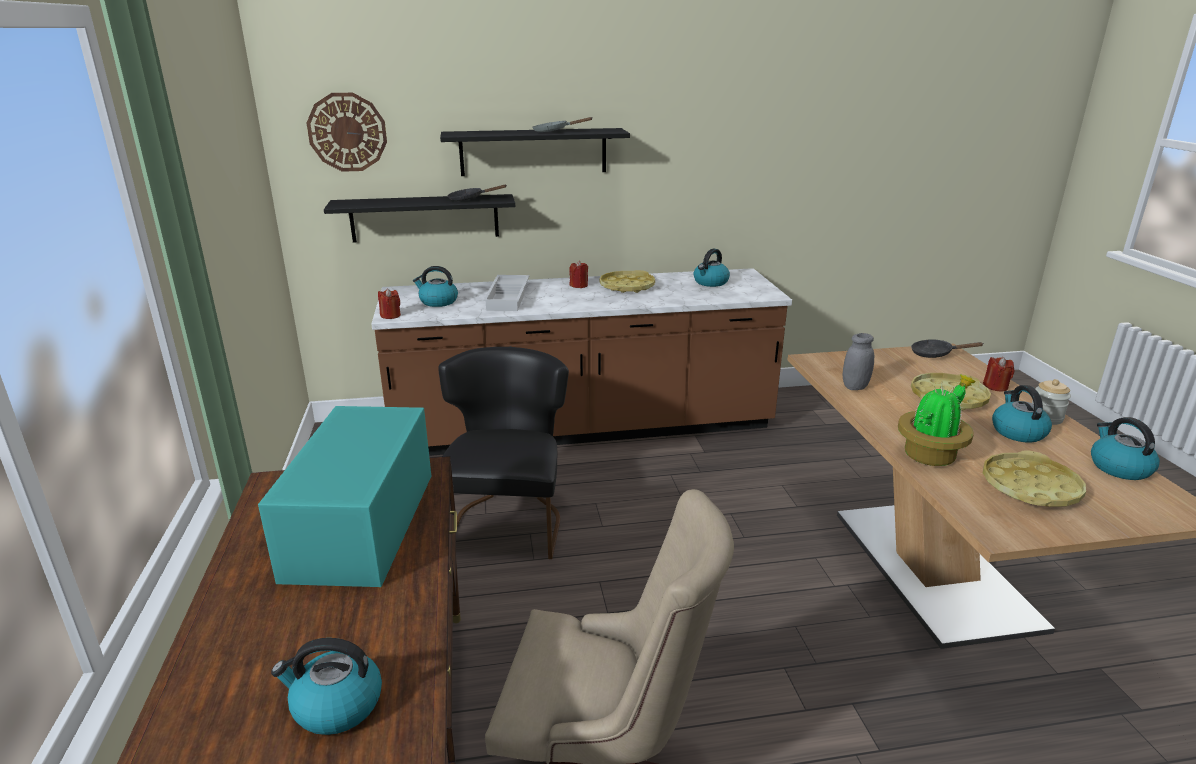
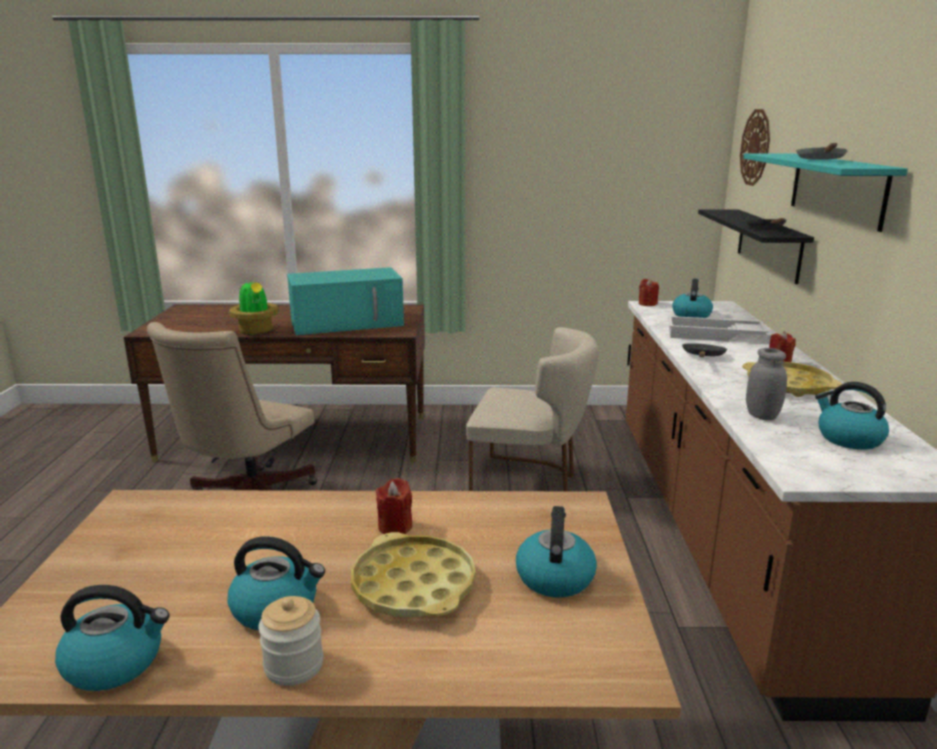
camera: 100 degrees right, 5 degrees down
turquoise microwave [258,406,431,587] -> turquoise microwave turned 150 degrees clockwise [287,267,404,335]
kettle [271,638,382,735] -> kettle moved to [516,506,597,597]
black chair [438,346,569,559] -> beige chair [466,327,599,491]
black shelf [440,128,630,176] -> turquoise shelf [743,153,908,232]
grey jar [843,333,874,390] -> grey jar moved to [746,348,787,420]
potted plant [898,375,975,466] -> potted plant moved to [229,278,279,334]
black frying pan [911,339,983,358] -> black frying pan moved to [682,343,727,357]
red candle [983,357,1014,392] -> red candle moved to [376,478,413,534]
yellow tray [983,451,1086,507] -> none

